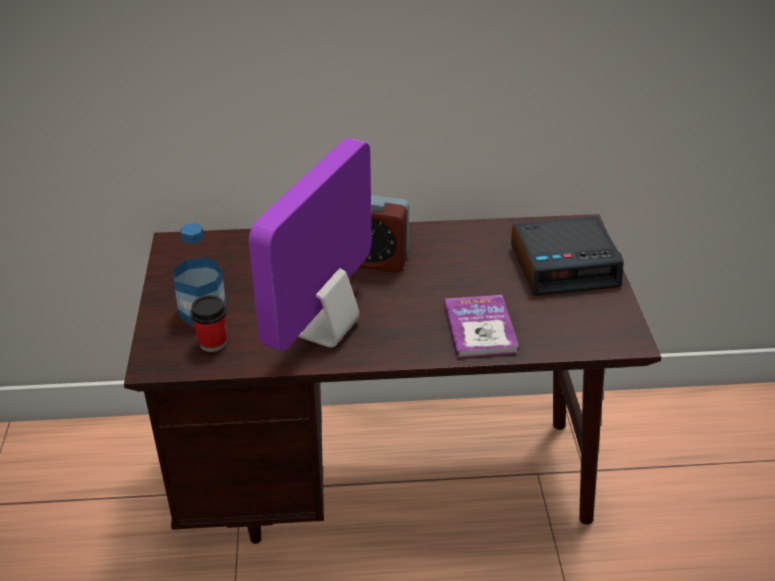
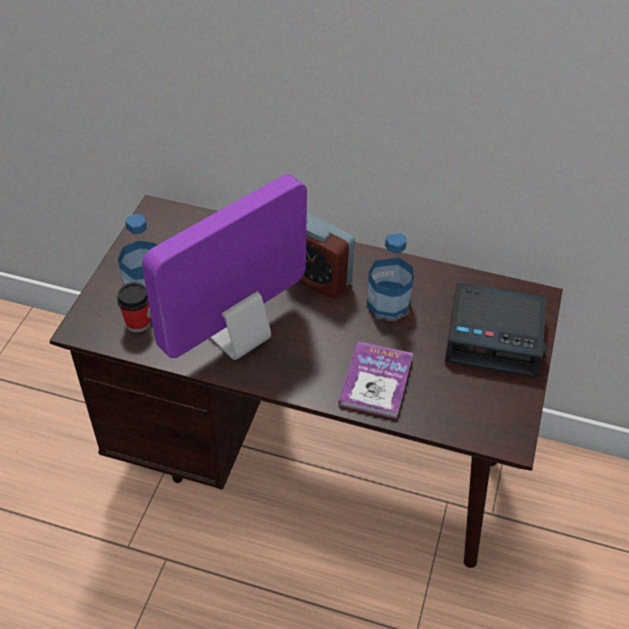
camera: 20 degrees right, 10 degrees up
none -> bottle [367,233,414,320]

